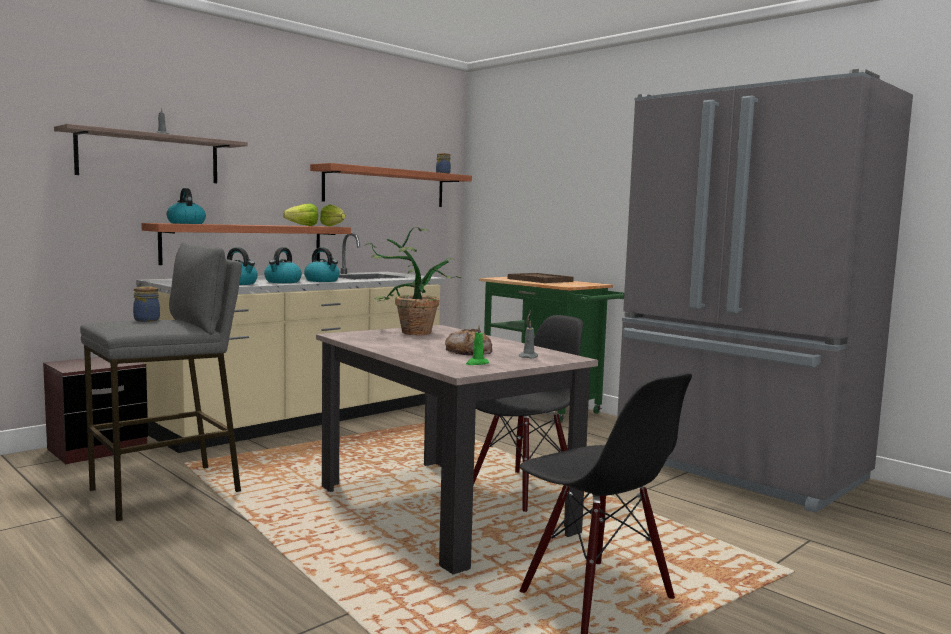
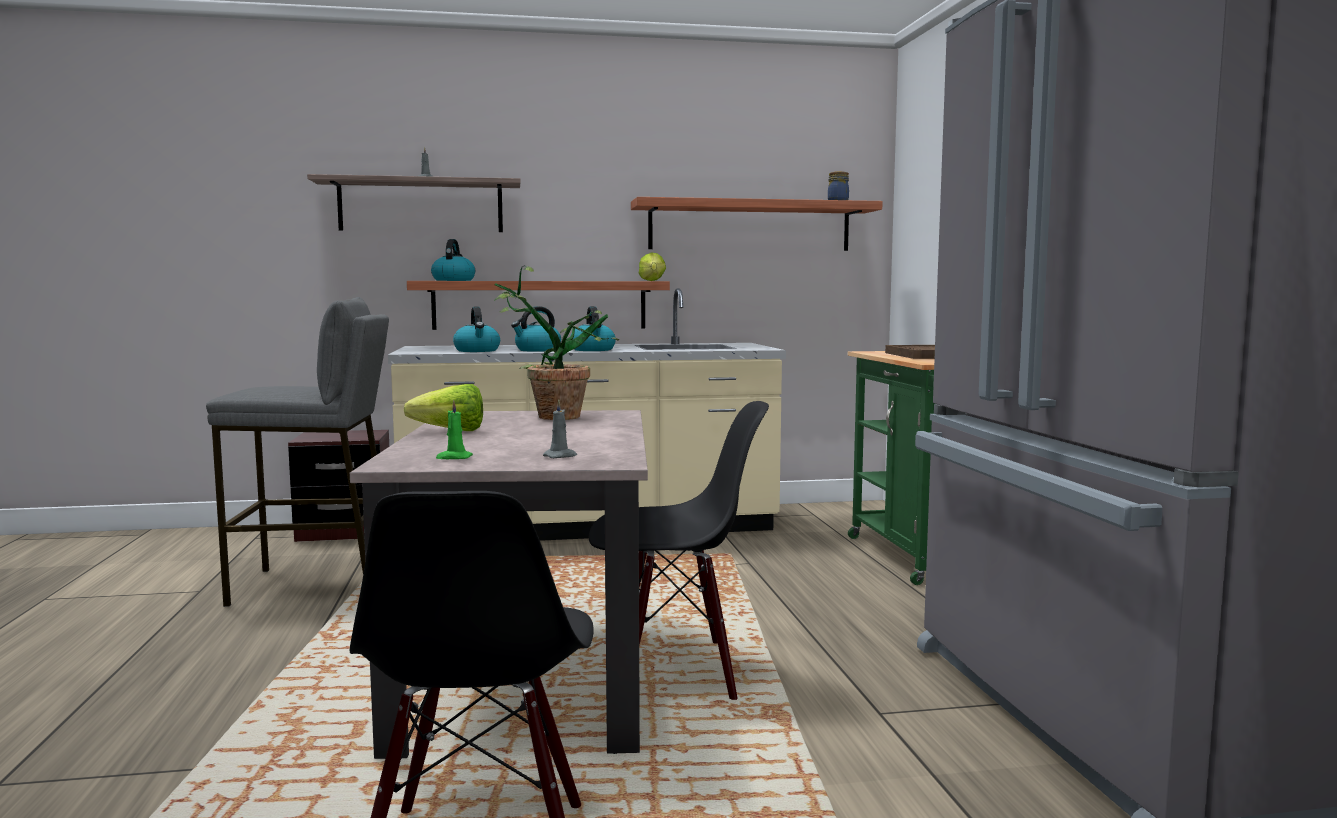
camera: 35 degrees right, 0 degrees up
jar [133,286,160,322] -> none
lettuce [283,204,318,226] -> lettuce moved to [404,384,483,431]
bread [445,329,492,356] -> none

